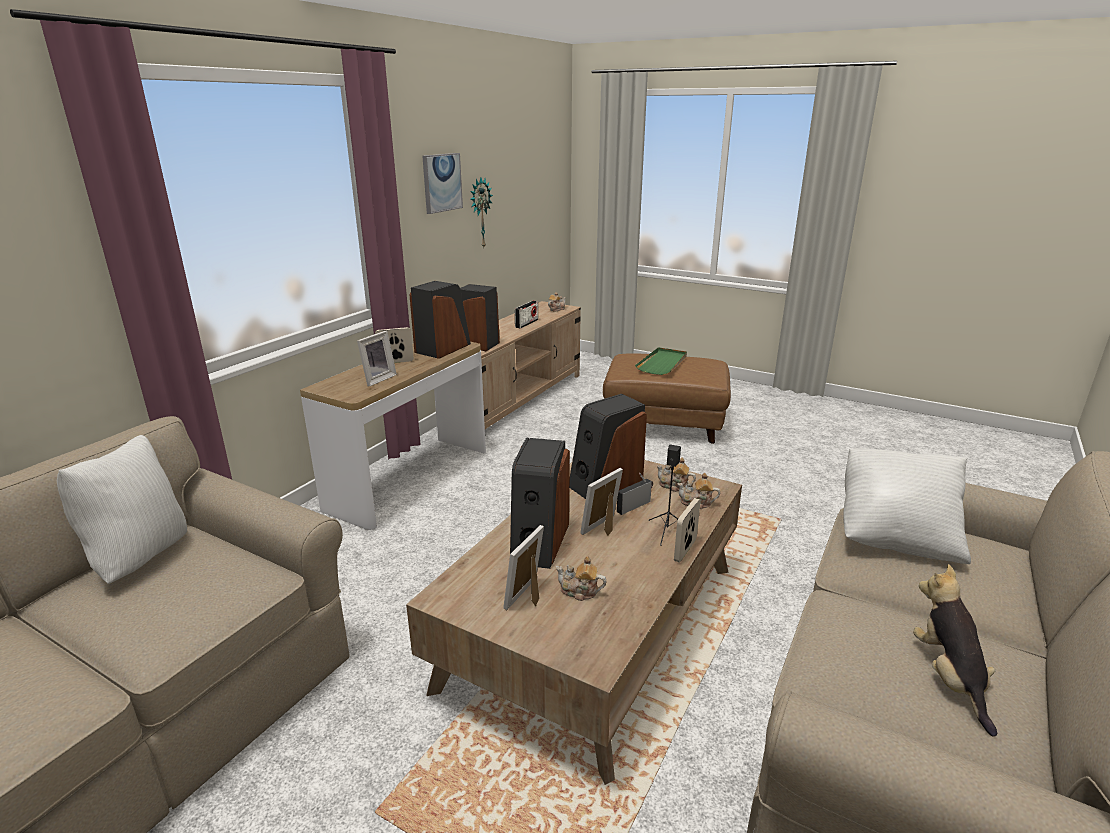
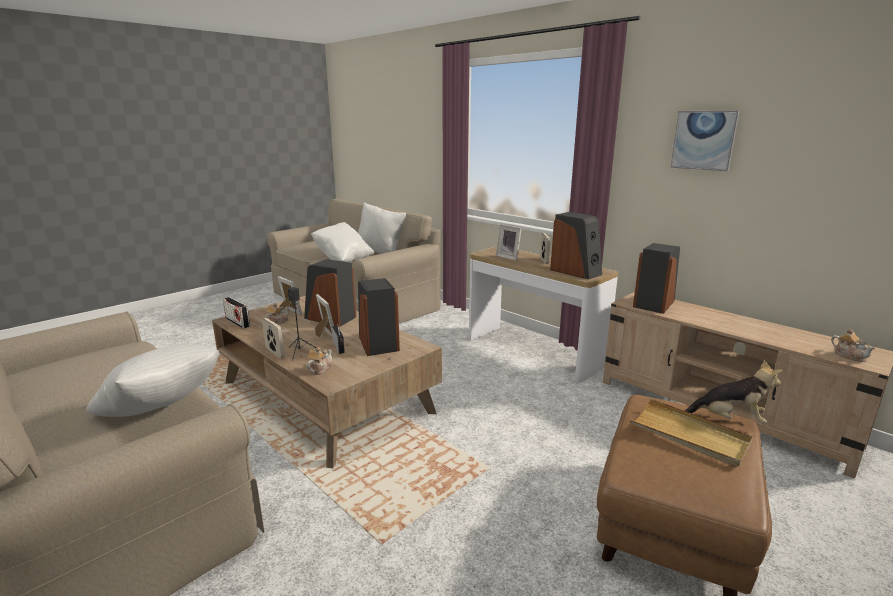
camera: 105 degrees right, 5 degrees down
wall clock [470,177,493,247] -> none
radio [515,301,538,328] -> radio moved to [223,297,250,328]
green tray [635,347,687,375] -> beige tray [629,398,753,467]
teapot [657,457,696,492] -> none
plush toy [913,564,997,737] -> plush toy moved to [685,360,782,423]
none -> white pillow [311,222,374,262]

